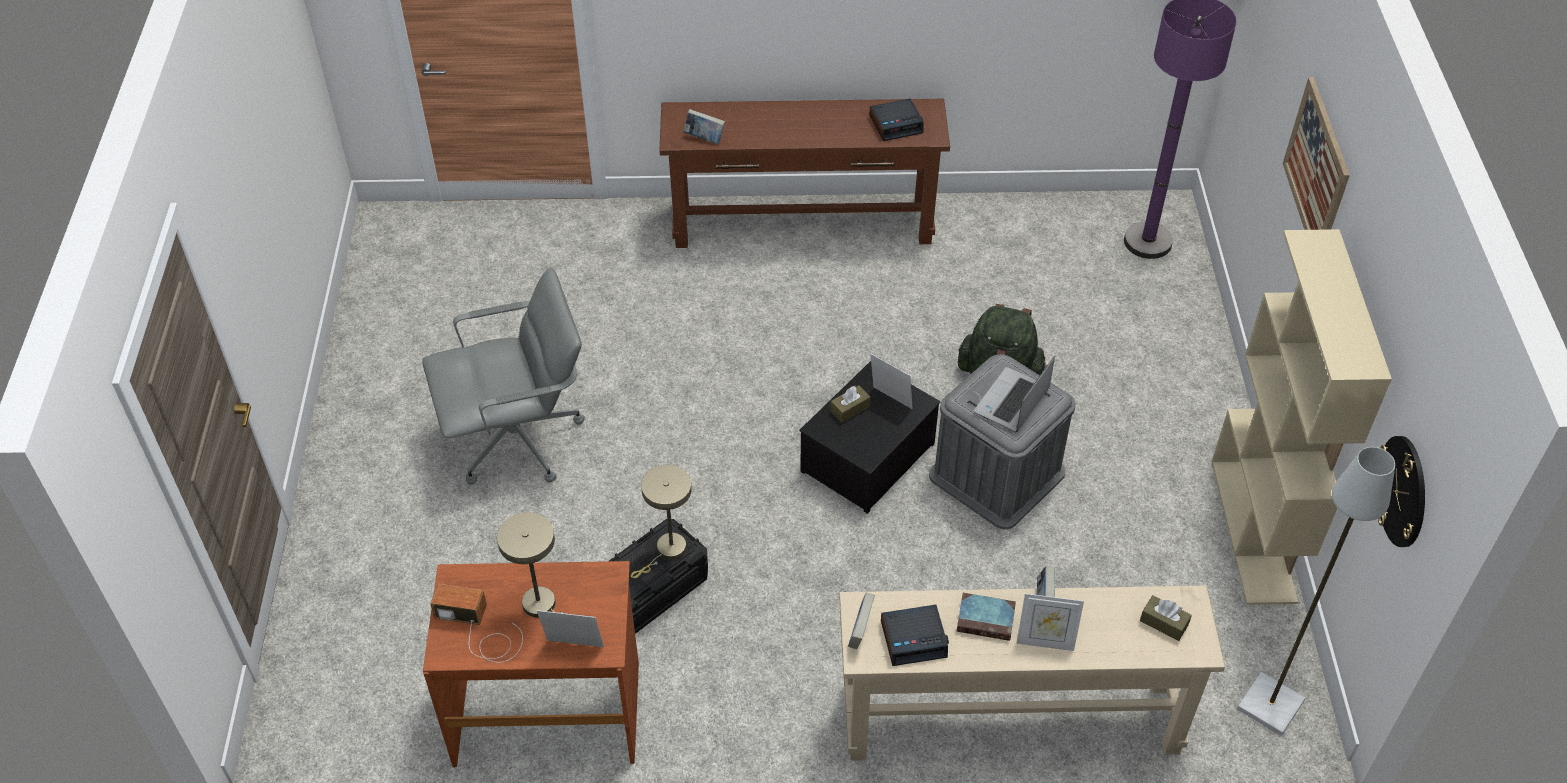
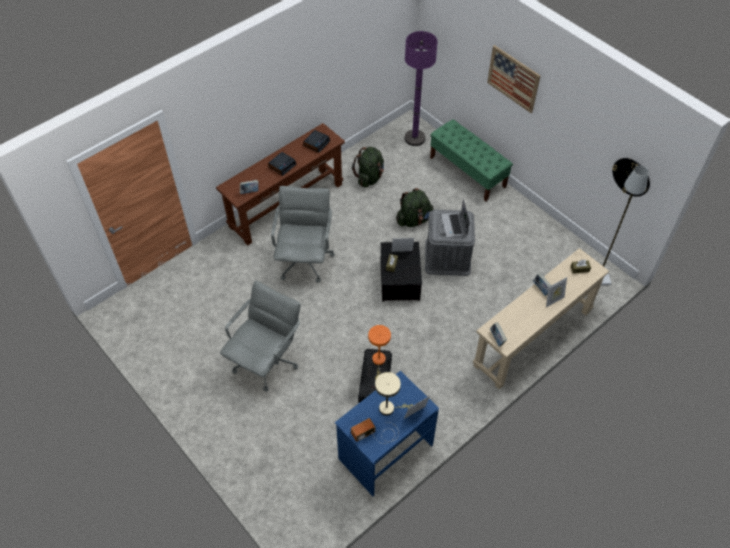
camera: 40 degrees left, 5 degrees up
brown desk [423,561,639,767] -> blue desk [335,371,439,496]
beige table lamp [631,465,692,578] -> orange table lamp [368,325,391,379]
alarm clock [881,605,949,666] -> alarm clock moved to [268,152,297,176]
book [957,593,1016,641] -> none
beige bookcase [1212,229,1392,605] -> none
none -> grey office chair [271,186,335,283]
none -> green backpack [352,147,384,187]
none -> green bench [430,119,513,202]

